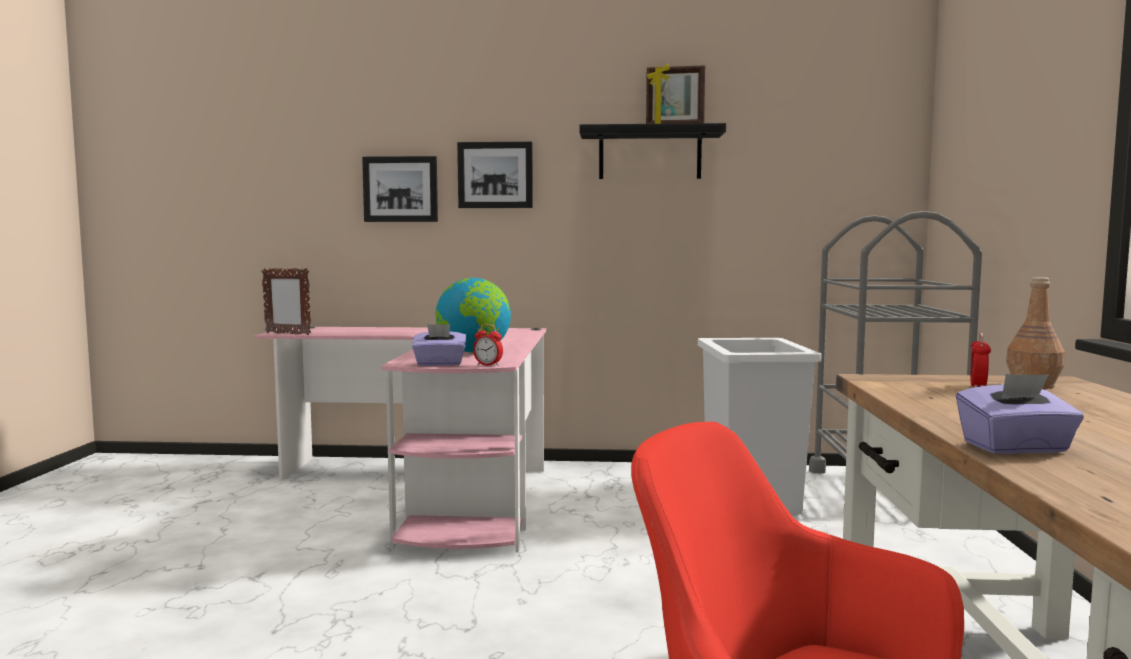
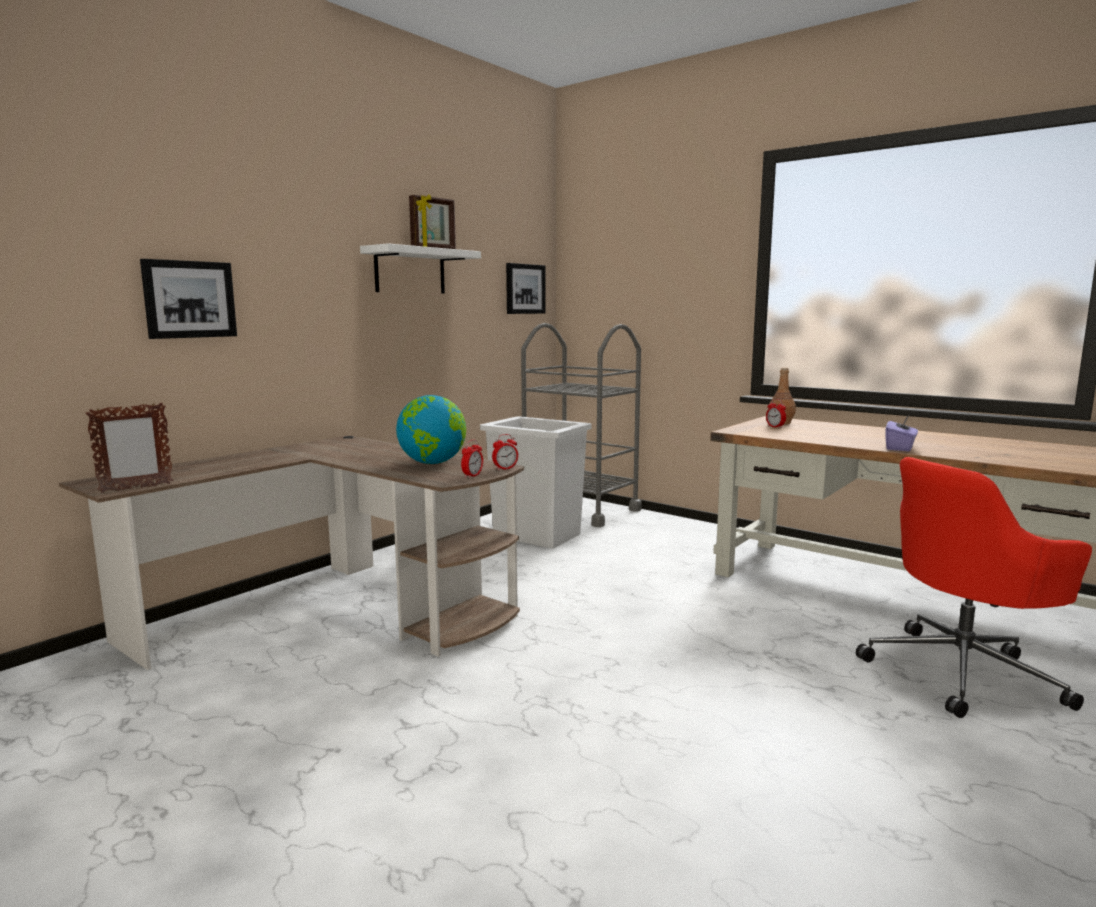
camera: 55 degrees left, 5 degrees up
pink desk [254,327,546,553] -> brown desk [59,435,524,670]
purple tissue box [412,324,467,366] -> alarm clock [461,440,483,478]
picture [457,142,533,208] -> picture moved to [506,263,546,314]
black shelf [579,123,726,179] -> white shelf [360,243,481,293]

